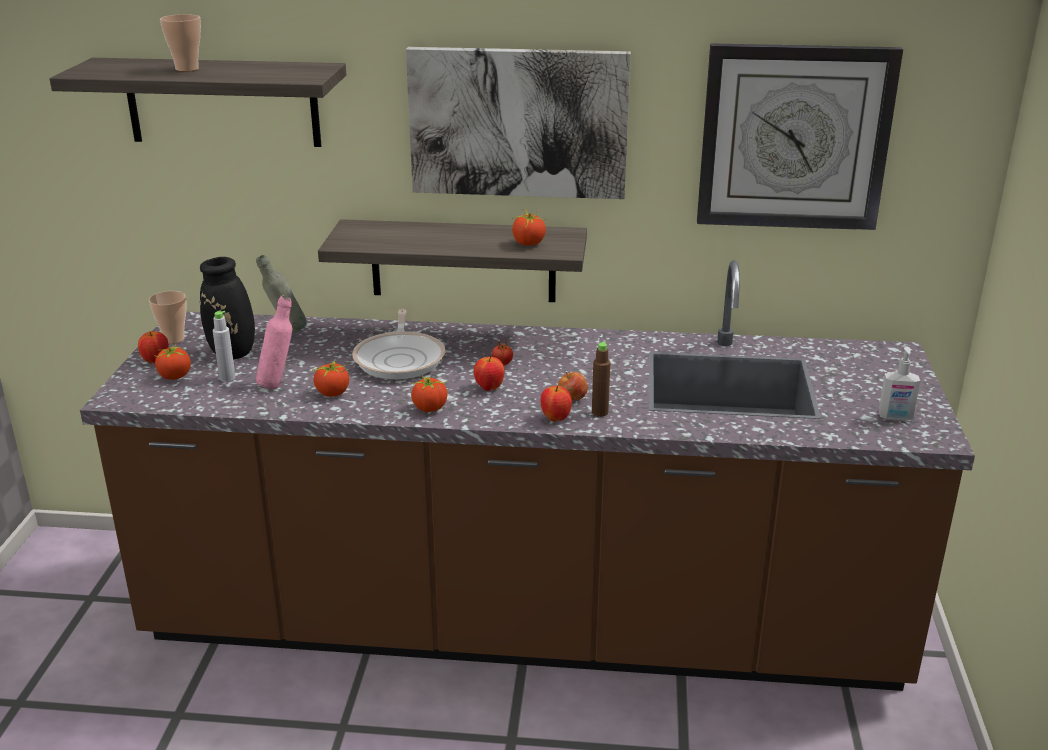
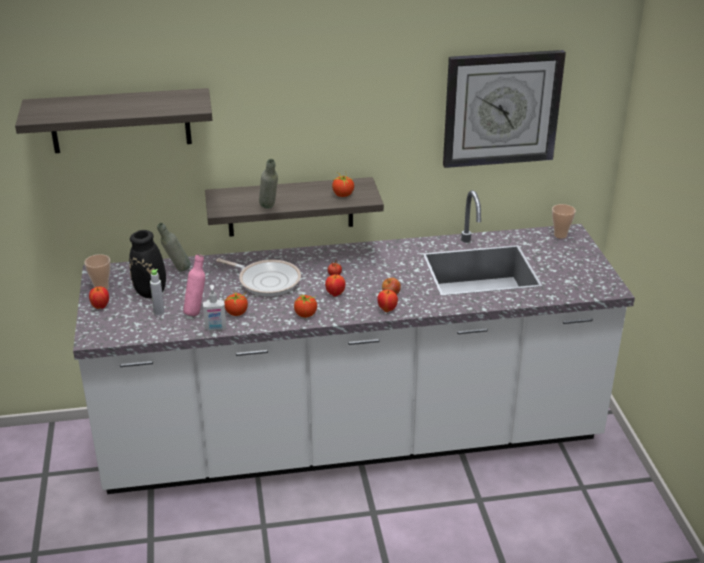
camera: 15 degrees left, 5 degrees up
brown counter [80,260,975,691] -> white counter [73,190,635,494]
tomato [154,344,191,380] -> none
cup [160,14,201,71] -> cup moved to [552,204,576,239]
frying pan [352,309,445,379] -> frying pan turned 45 degrees counterclockwise [216,258,301,296]
picture [406,47,631,199] -> none
brown bottle [592,341,610,417] -> none
soap dispenser [878,347,920,421] -> soap dispenser moved to [203,285,226,331]
none -> grey bottle [259,159,278,209]

